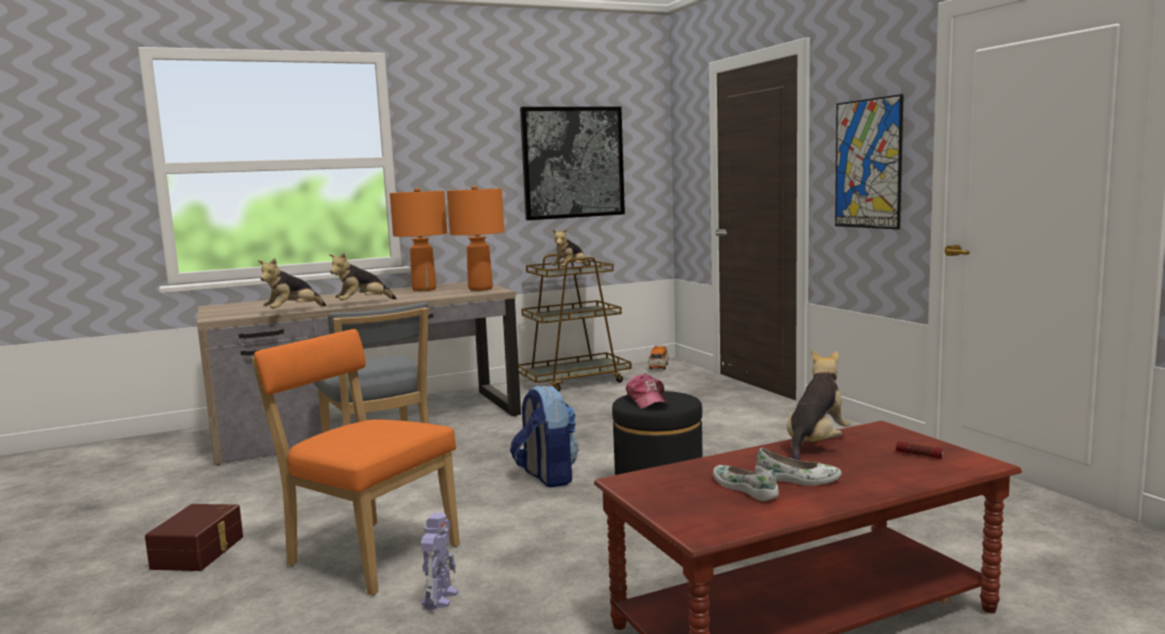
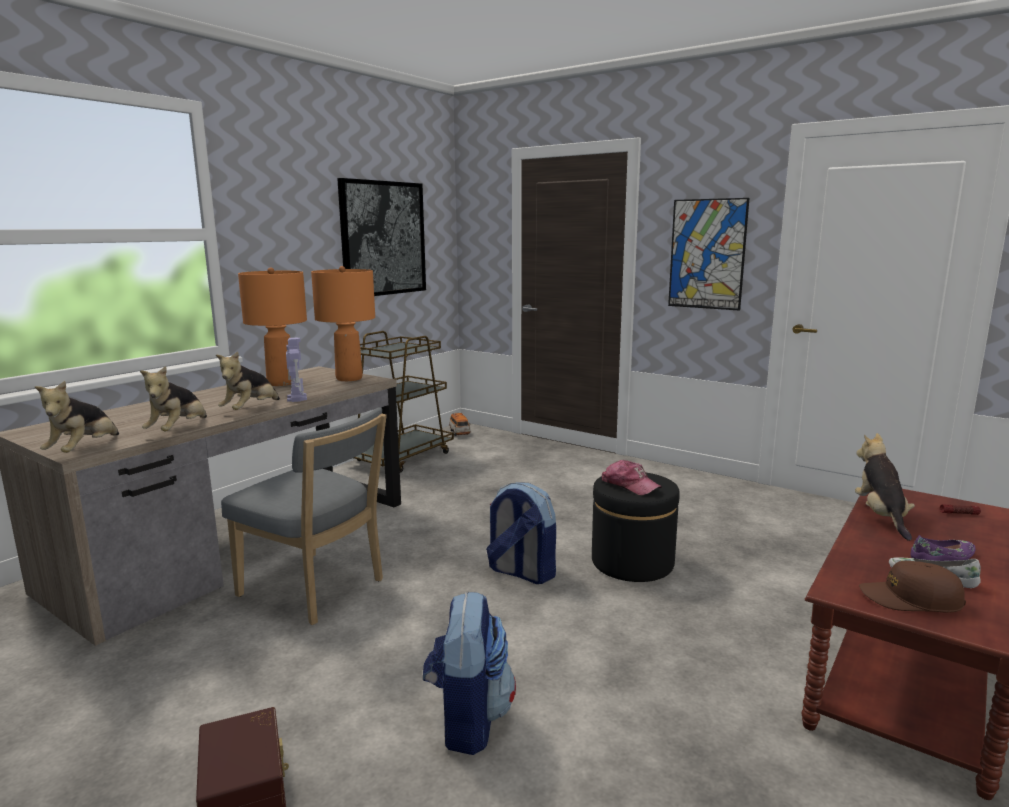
camera: 30 degrees left, 5 degrees up
orange chair [251,329,460,596] -> backpack [423,592,516,755]
toy robot [421,512,458,609] -> toy robot moved to [286,338,307,402]
plush toy [551,228,588,267] -> plush toy moved to [35,381,119,453]
white shoe [755,448,842,486] -> purple shoe [911,535,975,561]
none -> brown cap [859,561,966,612]

